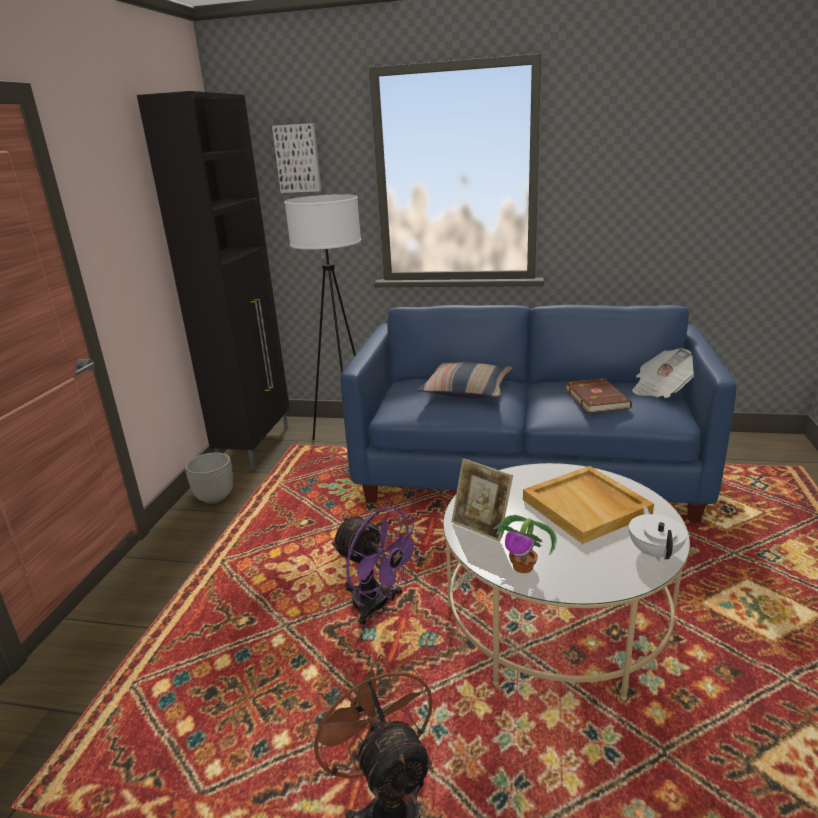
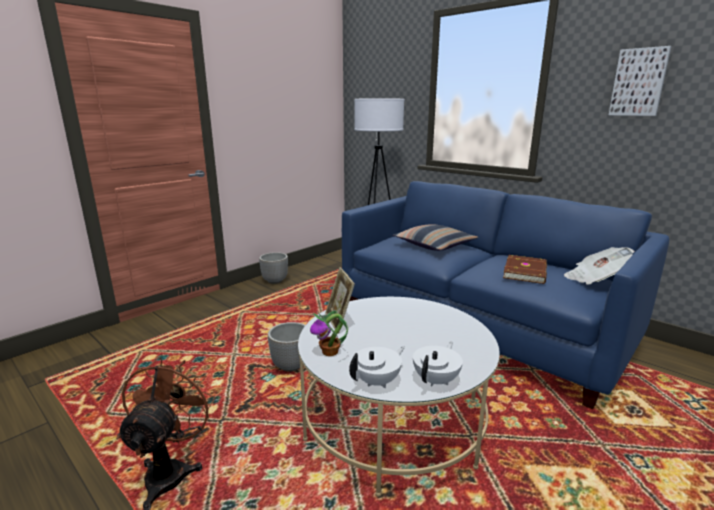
camera: 30 degrees right, 5 degrees down
black cabinet [137,91,290,469] -> none
picture [272,123,321,193] -> picture moved to [609,46,671,116]
purple fan [331,507,423,625] -> planter [268,322,305,372]
beige tray [523,466,654,544] -> none
none -> white teapot [349,346,405,388]

